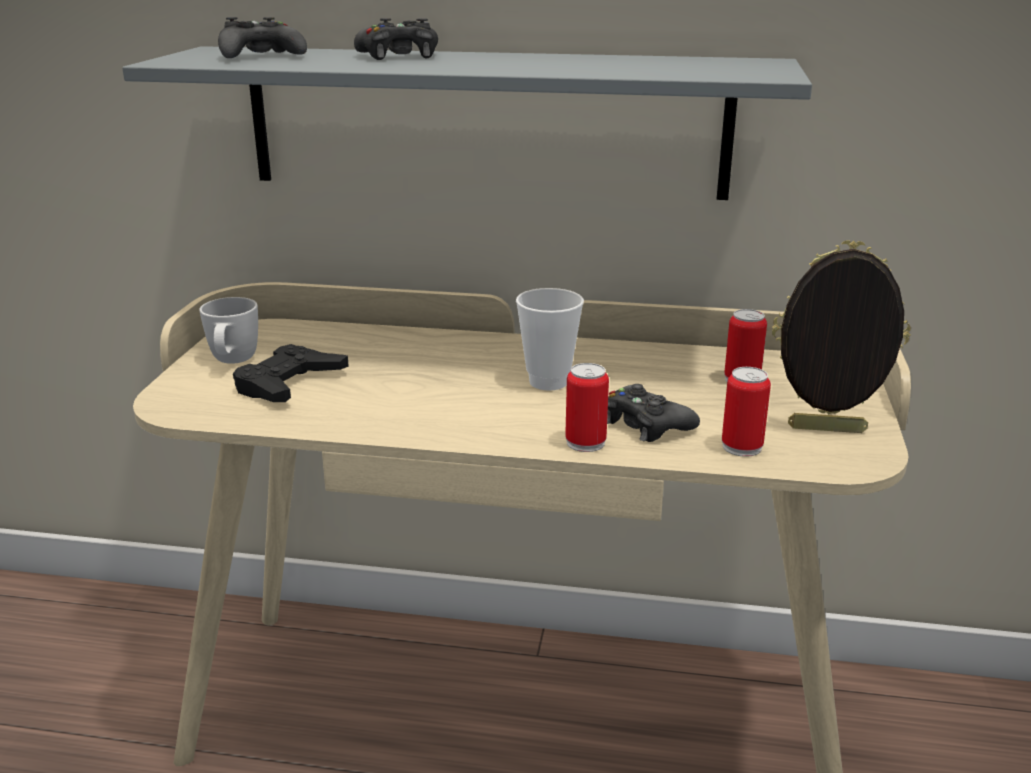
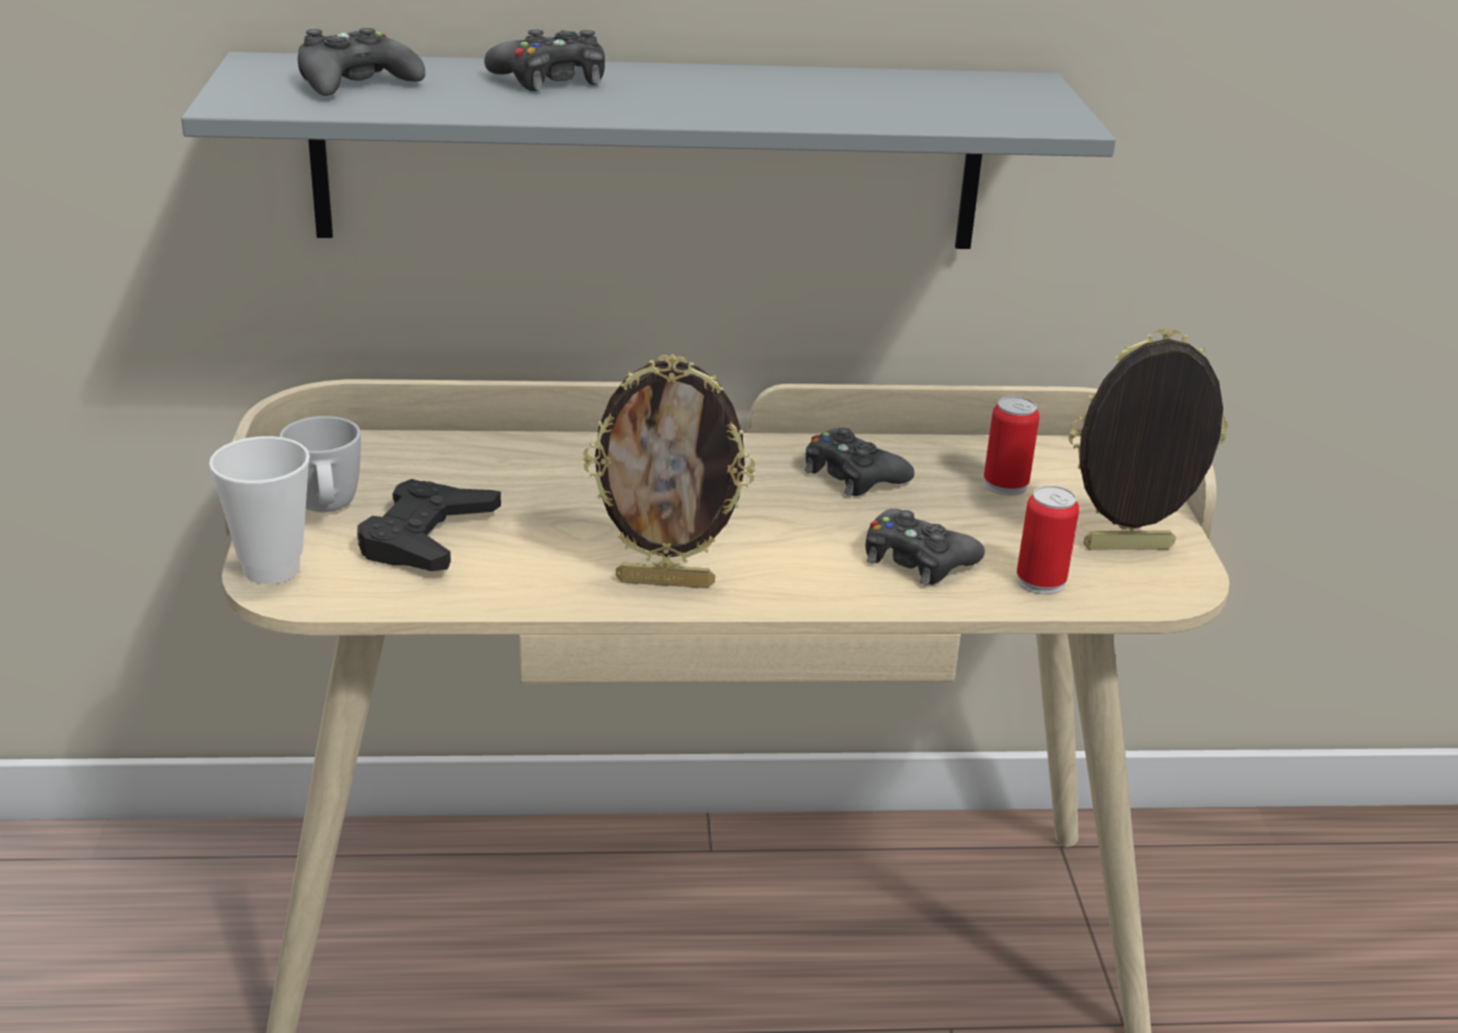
camera: 15 degrees left, 5 degrees up
cup [516,288,584,391] -> cup moved to [209,436,310,584]
can [565,363,609,452] -> none
none -> picture frame [583,354,755,588]
none -> black game controller [805,428,914,496]

